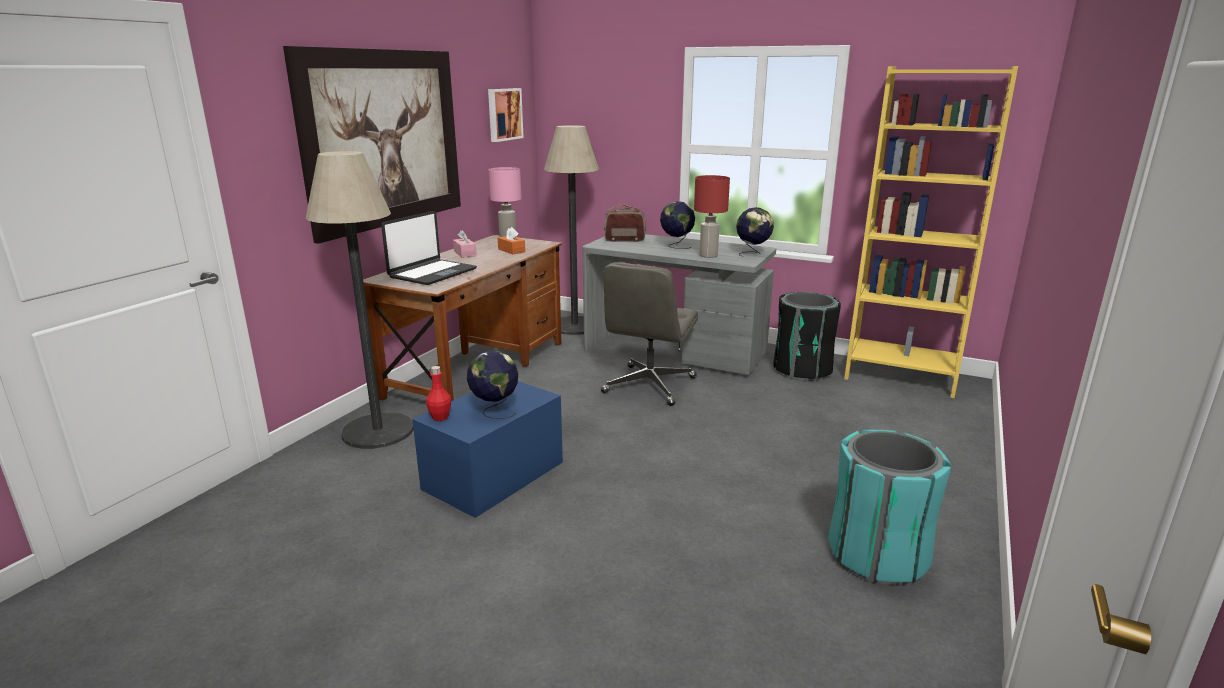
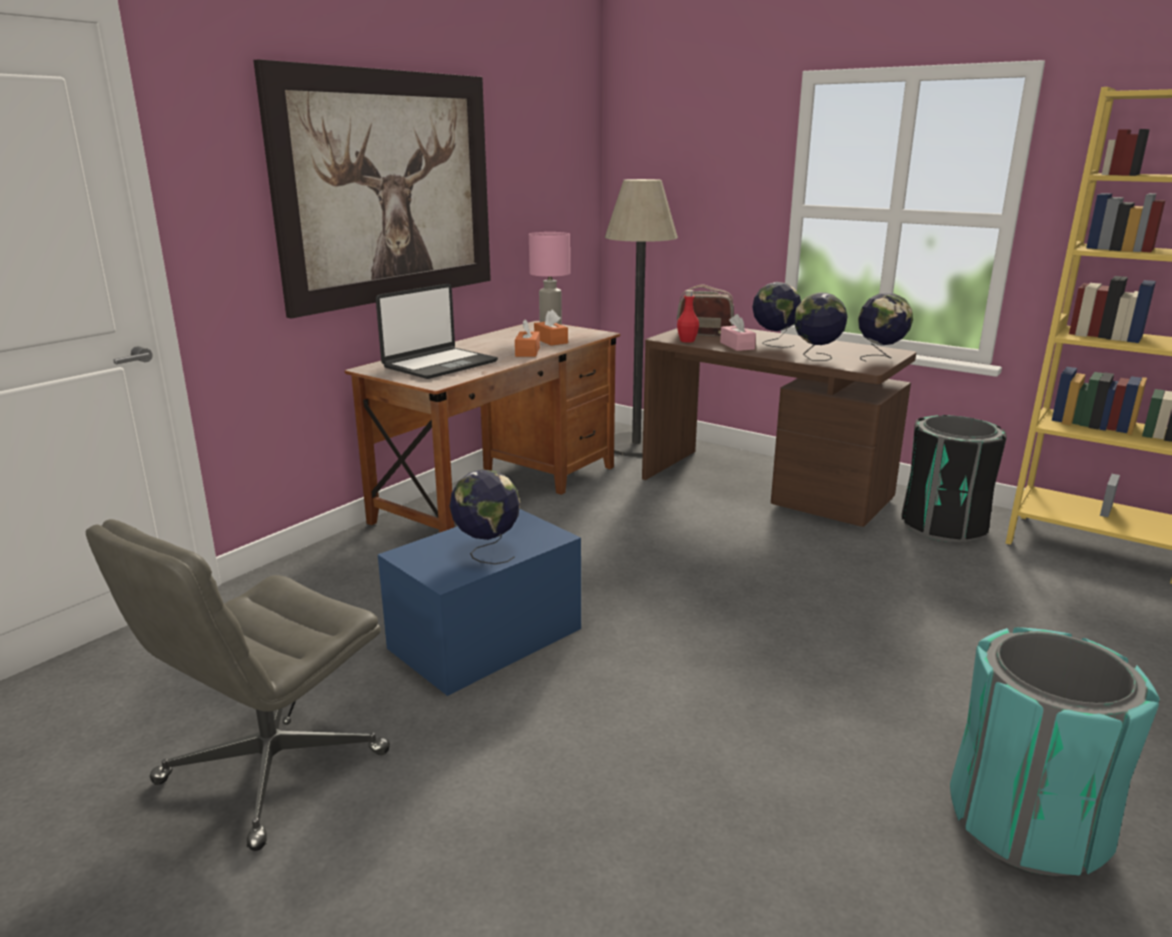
camera: 10 degrees right, 0 degrees up
floor lamp [305,151,414,449] -> none
red bottle [426,366,451,421] -> red bottle moved to [677,290,699,343]
pink tissue box [453,230,477,258] -> pink tissue box moved to [720,314,756,351]
picture [488,88,524,142] -> none
grey desk [582,234,776,375] -> brown desk [642,328,916,527]
grey office chair [601,263,698,406] -> grey office chair moved to [86,519,390,851]
red table lamp [694,175,730,258] -> globe [794,293,847,361]
none -> orange tissue box [515,319,540,357]

